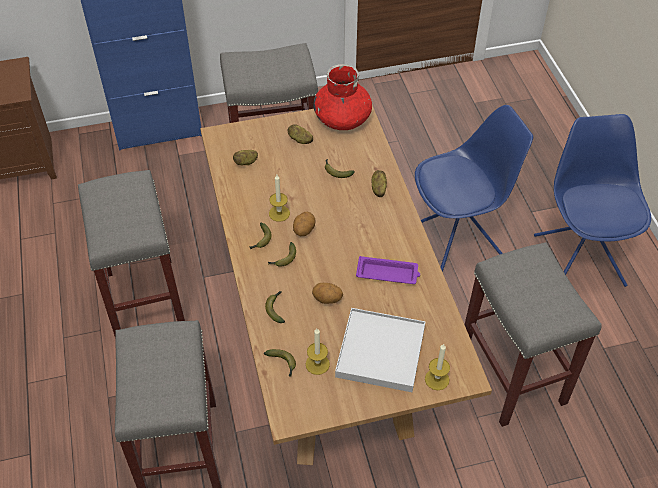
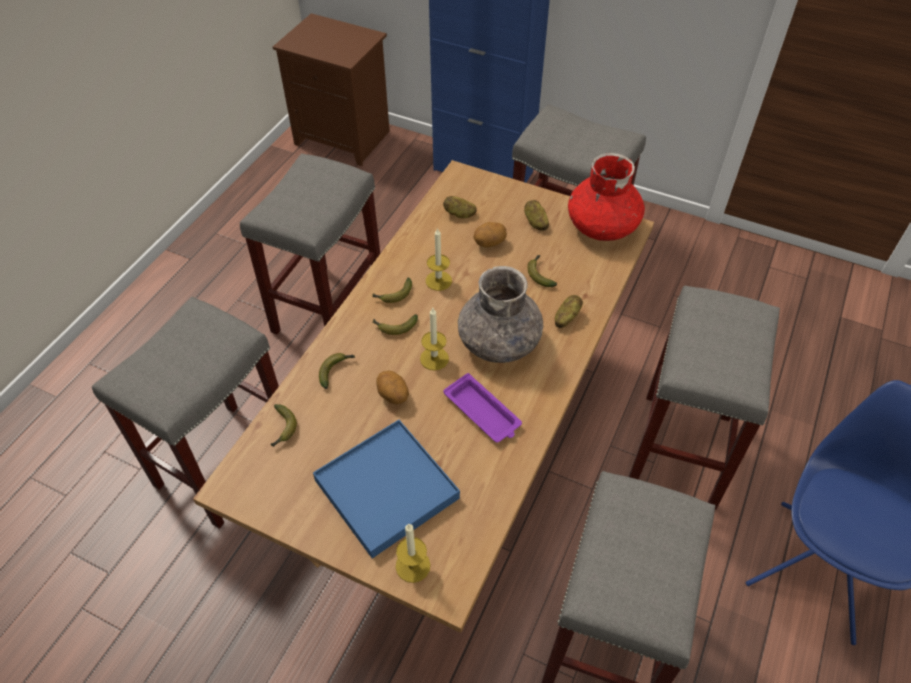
camera: 40 degrees right, 0 degrees up
potato [293,212,316,236] -> potato moved to [474,222,507,248]
candle [306,329,330,375] -> candle moved to [420,308,449,370]
white tray [335,308,425,392] -> blue tray [313,420,460,558]
blue chair [415,105,533,272] -> grey stool [629,285,780,510]
none -> grey vase [458,266,543,363]

